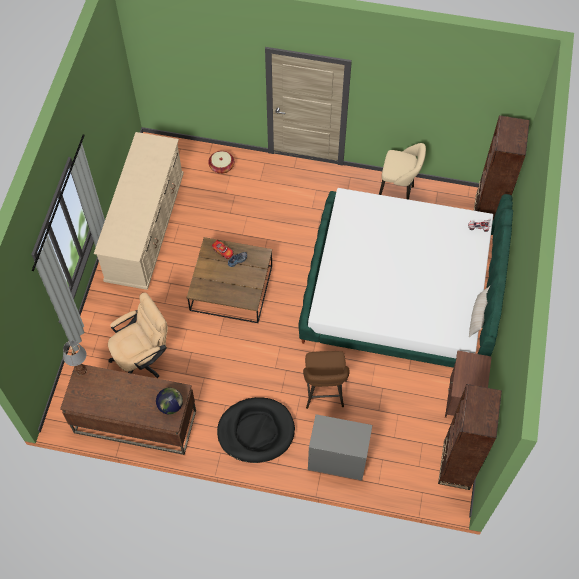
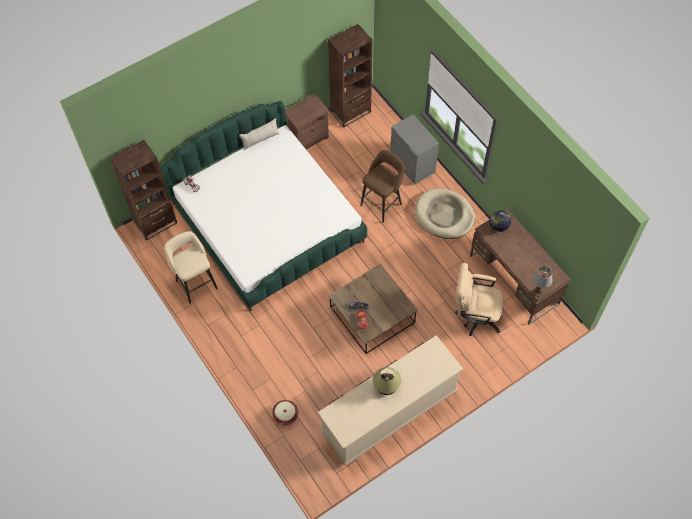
camera: 135 degrees left, 0 degrees up
black dog bed [217,397,295,463] -> beige dog bed [415,188,475,239]
none -> table lamp [373,367,401,395]

